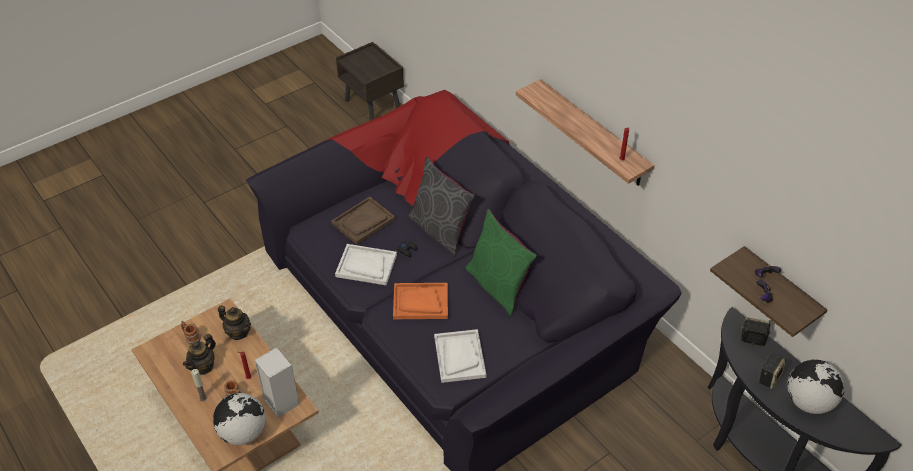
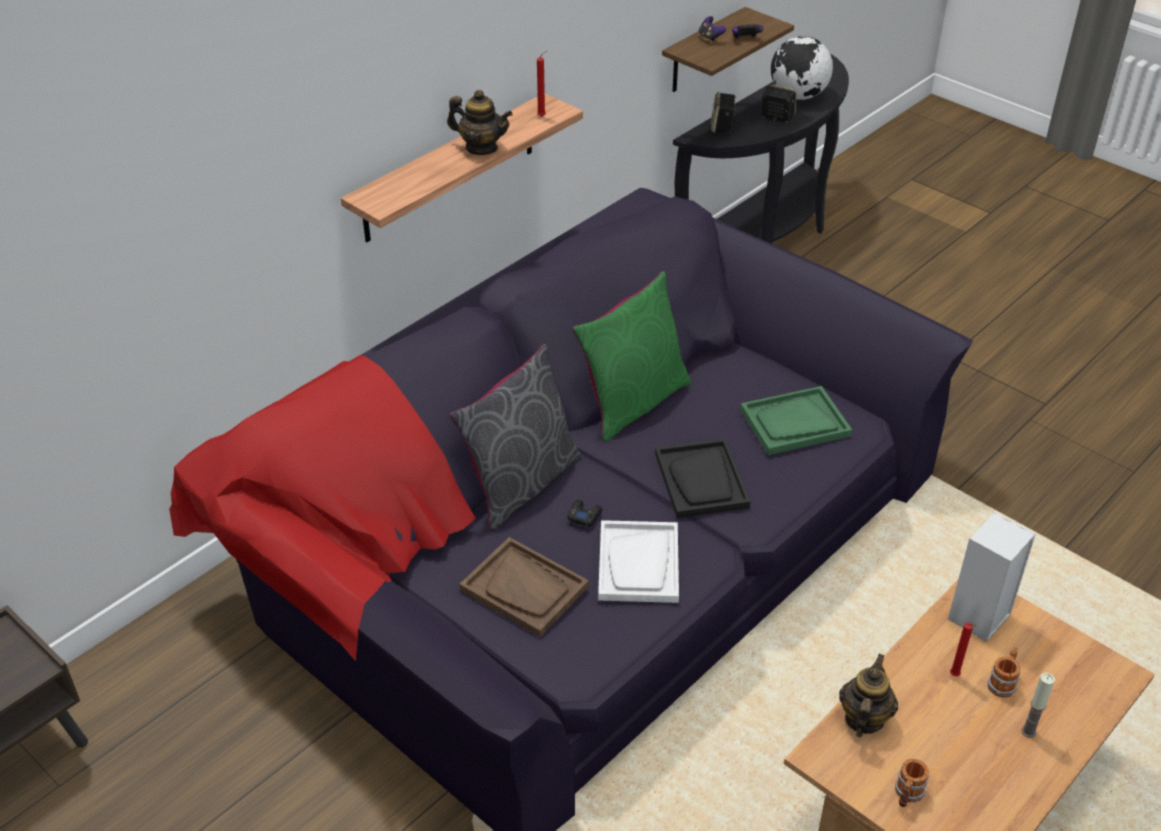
camera: 100 degrees left, 5 degrees down
teapot [183,334,216,375] -> teapot moved to [447,90,513,155]
globe [213,393,266,445] -> none
orange tray [393,283,448,319] -> black tray [655,438,751,518]
white tray [434,329,486,383] -> green tray [740,386,852,455]

